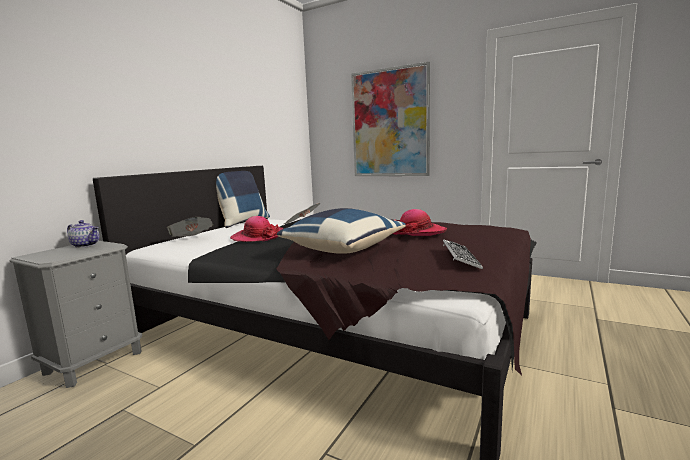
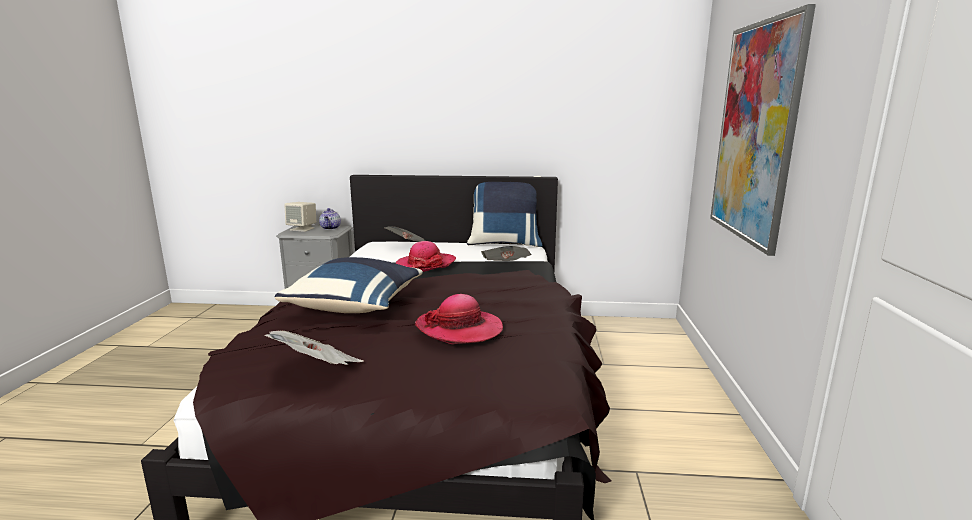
camera: 65 degrees right, 5 degrees up
keyboard [443,239,483,270] -> newspaper [265,331,364,365]
none -> beige speaker [284,202,316,232]

